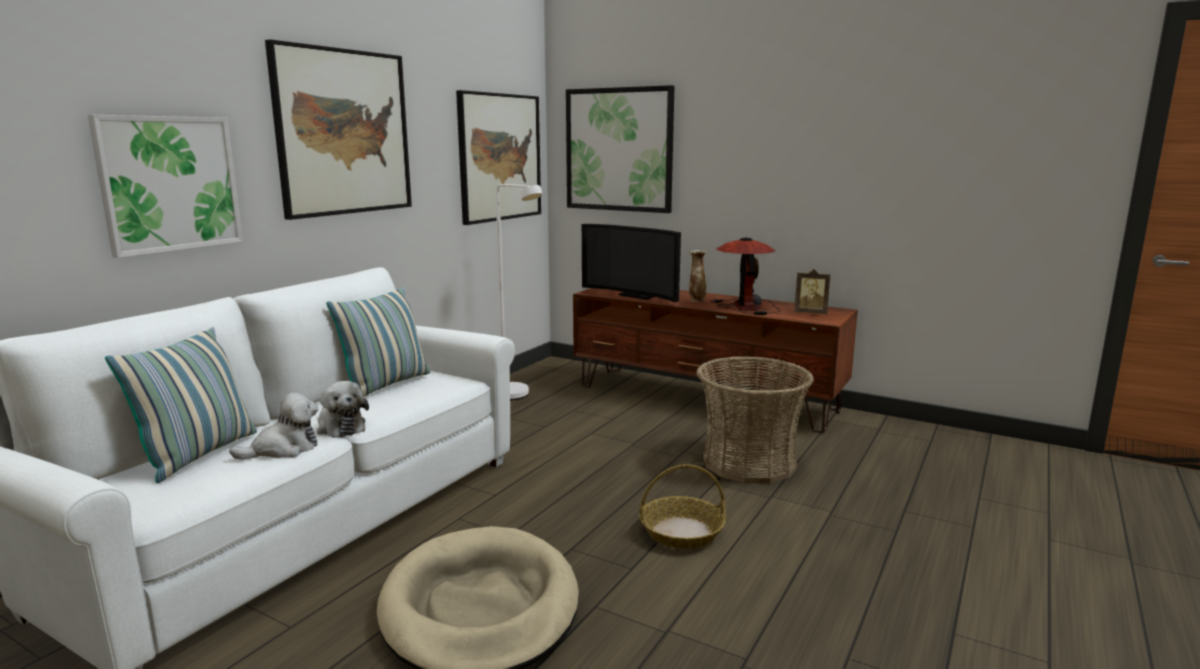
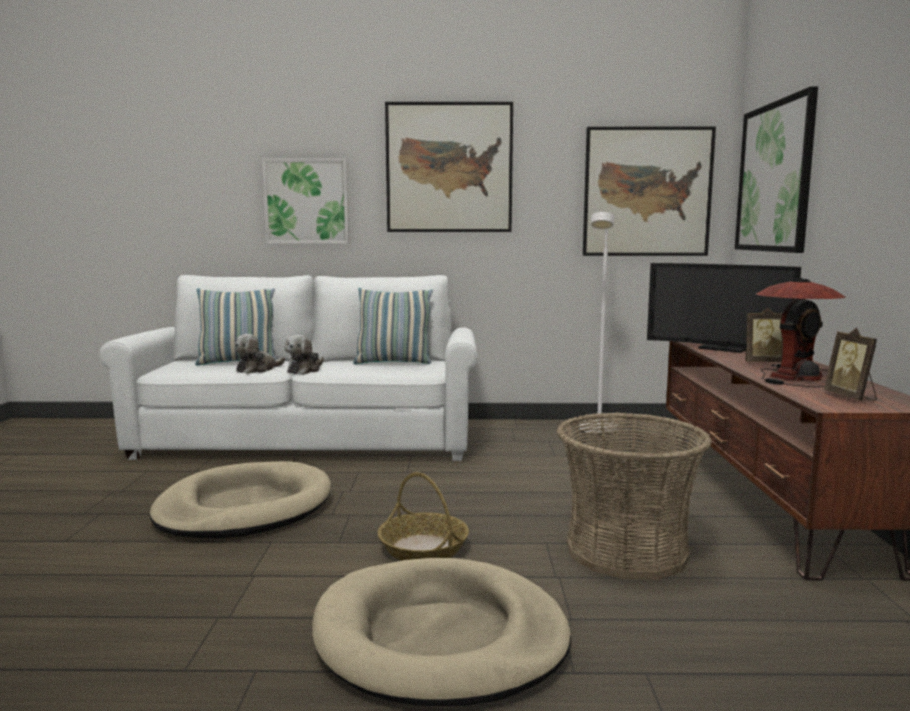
camera: 60 degrees right, 5 degrees down
plush toy [229,393,318,460] -> plush toy turned 105 degrees clockwise [234,334,285,374]
television [582,224,681,302] -> television turned 60 degrees counterclockwise [647,263,801,353]
vase [689,250,706,302] -> picture frame [745,308,783,362]
none -> beige dog bed [312,558,571,706]

